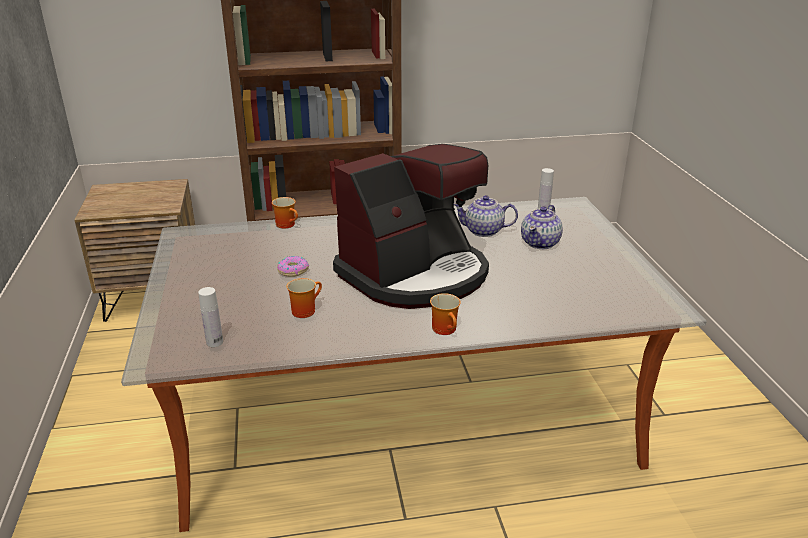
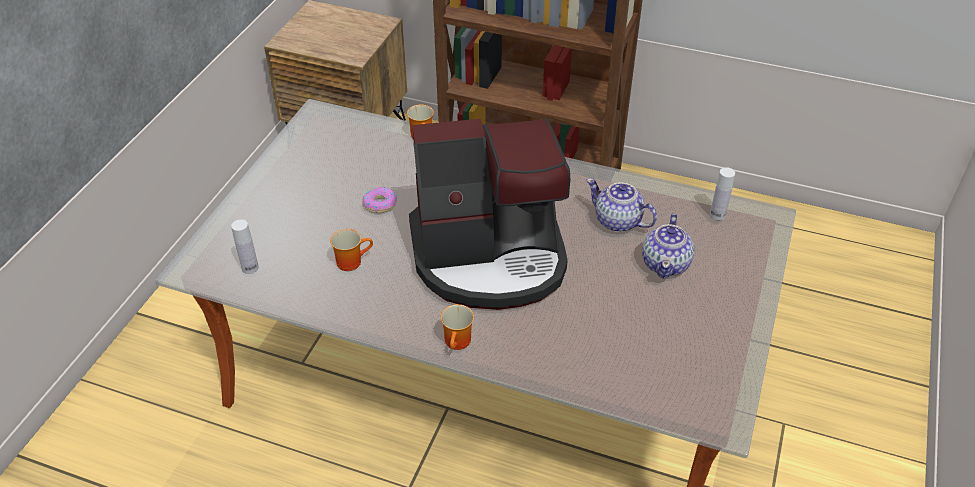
camera: 30 degrees right, 15 degrees up
teapot [521,205,563,249] -> teapot turned 45 degrees counterclockwise [642,213,694,279]

